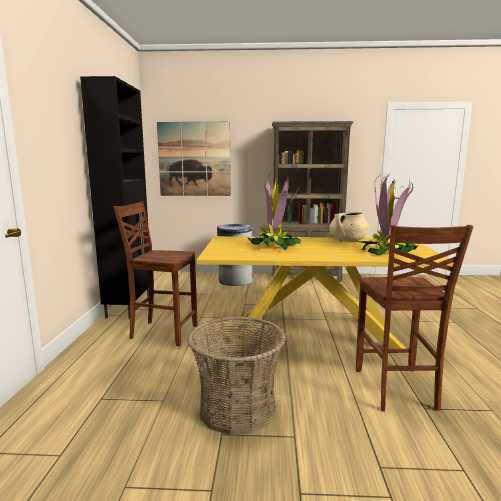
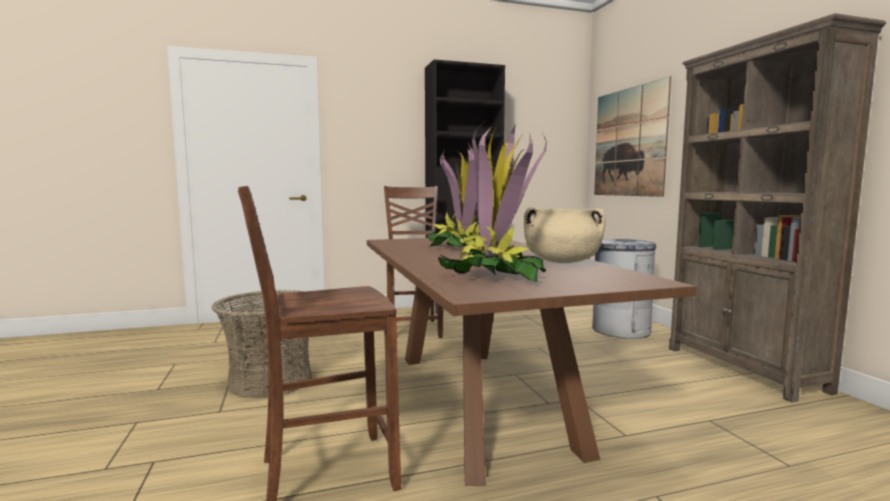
camera: 70 degrees right, 5 degrees down
yellow dining table [196,236,454,354] -> brown dining table [367,238,697,486]

